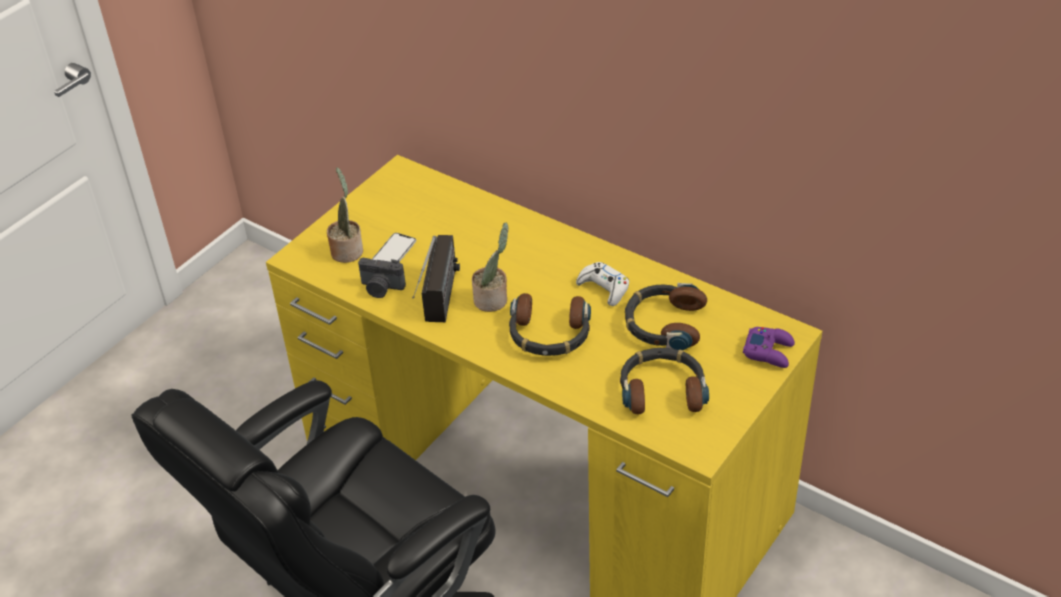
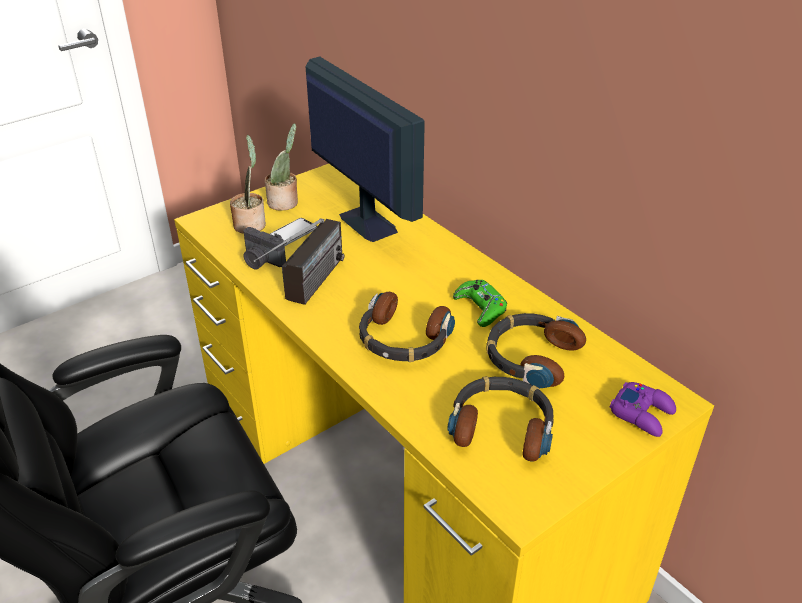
camera: 15 degrees right, 5 degrees down
potted plant [472,223,509,312] -> potted plant moved to [265,123,298,210]
white game controller [576,262,629,306] -> green game controller [453,280,507,327]
none -> monitor [306,57,425,242]

